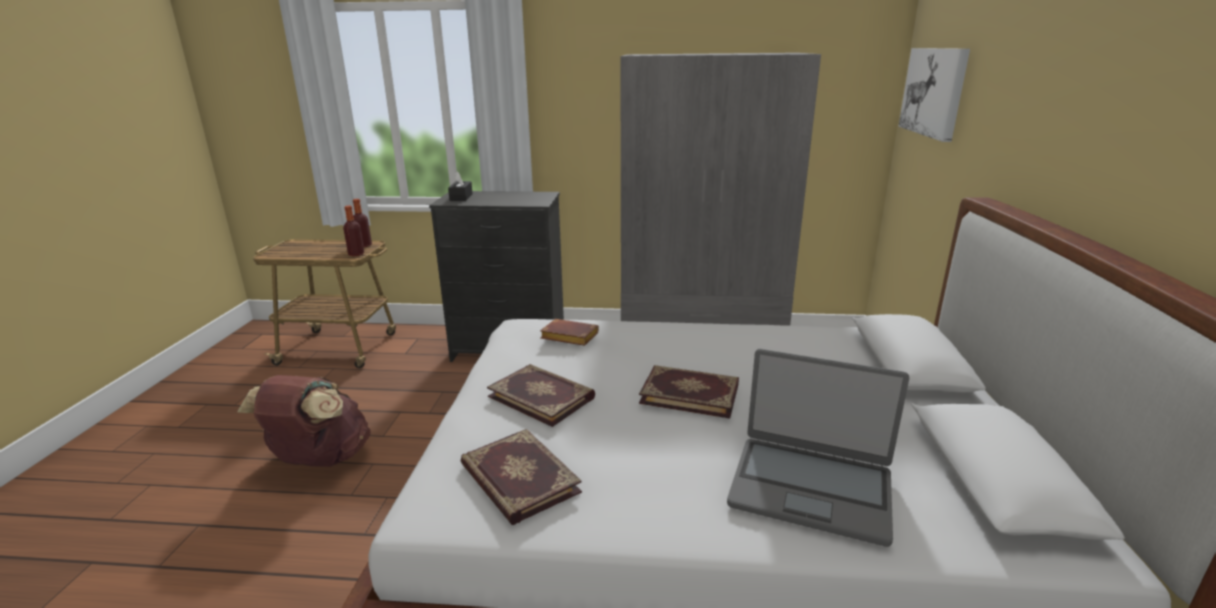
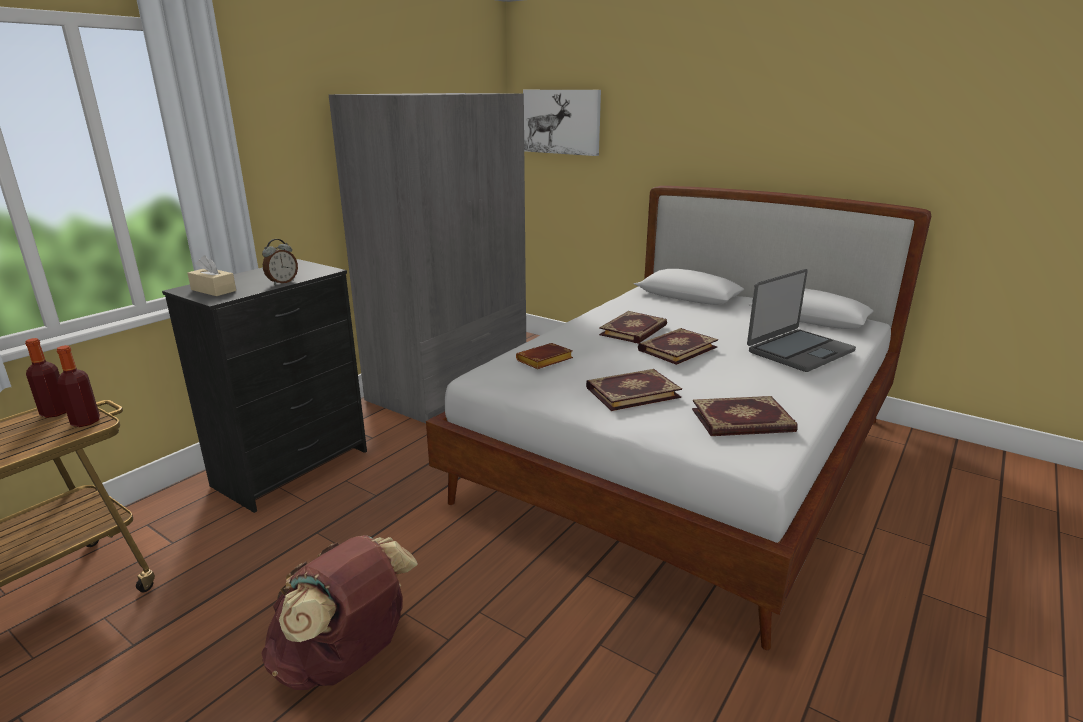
camera: 60 degrees left, 0 degrees up
black tissue box [448,171,473,201] -> beige tissue box [188,256,236,296]
none -> alarm clock [262,239,298,285]
none -> book [599,311,667,344]

